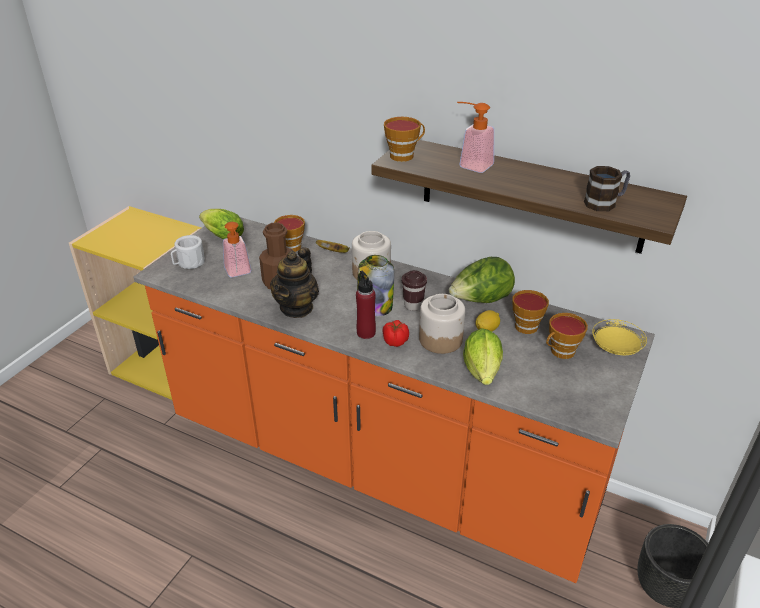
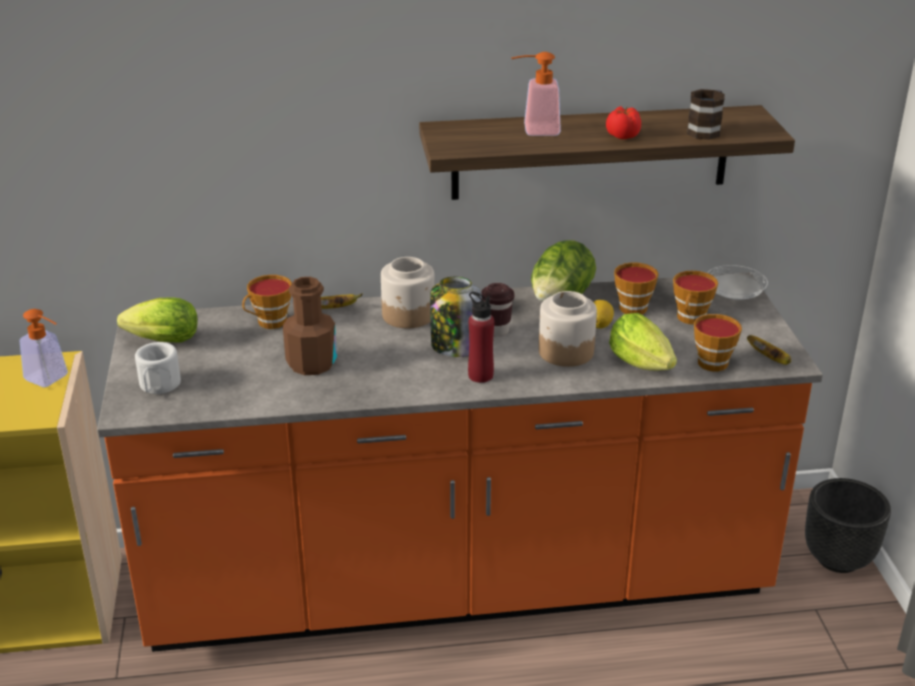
camera: 35 degrees left, 5 degrees down
soap dispenser [223,222,251,277] -> soap dispenser moved to [20,309,68,387]
teapot [270,247,319,318] -> none
tomato [382,320,409,347] -> tomato moved to [606,106,641,139]
cup [384,117,425,162] -> cup moved to [694,314,742,372]
yellow plate [592,319,647,355] -> white plate [707,265,768,300]
none -> banana [747,335,791,365]

